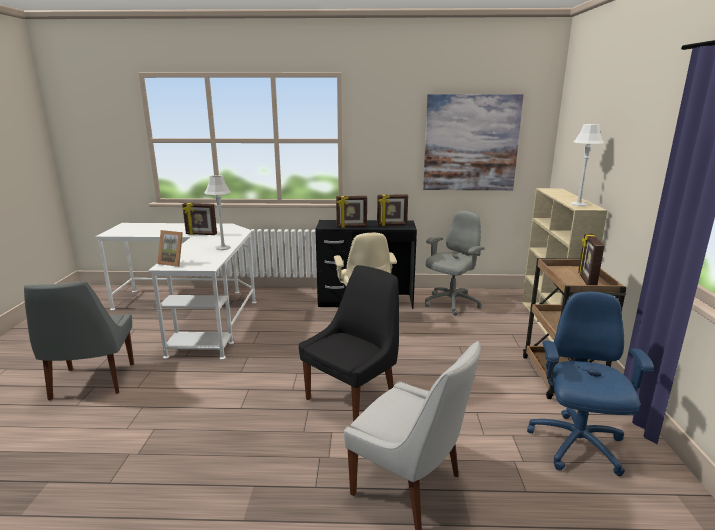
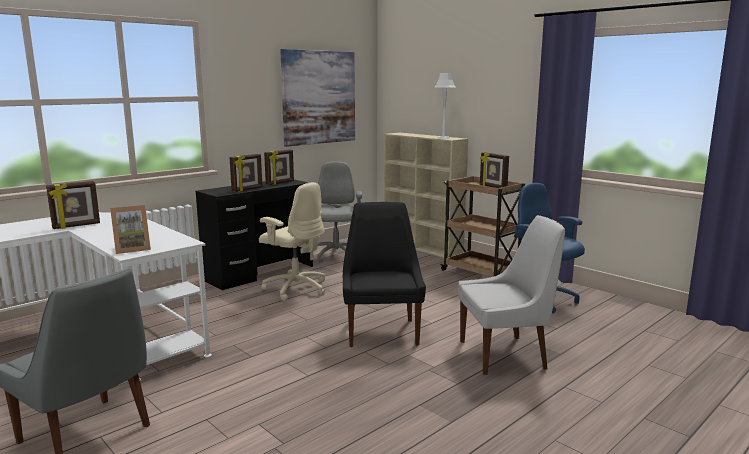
camera: 45 degrees left, 5 degrees down
grey table lamp [204,175,231,250] -> none

